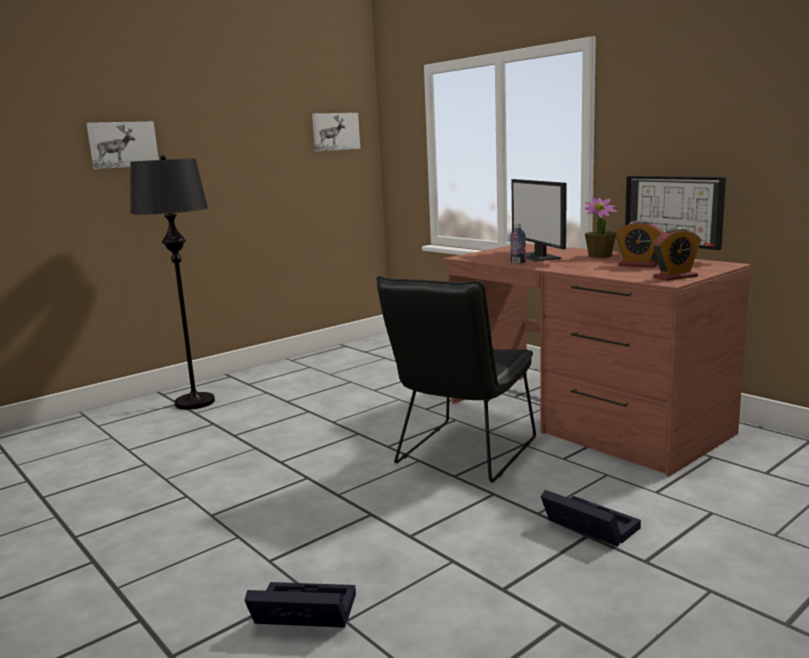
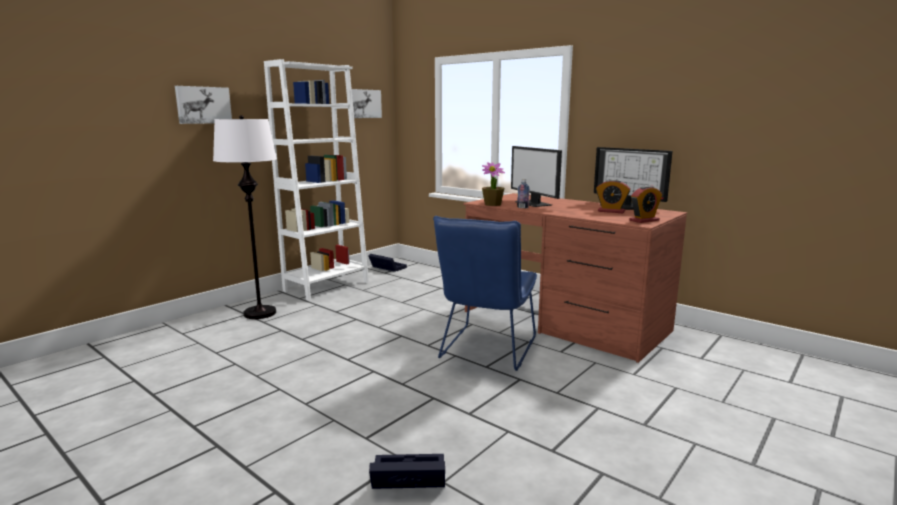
camera: 10 degrees left, 0 degrees up
black floor lamp [130,155,215,410] -> white floor lamp [213,115,277,319]
black chair [376,276,536,483] -> blue chair [433,216,537,371]
black storage box [540,490,641,547] -> black storage box moved to [369,254,407,272]
potted plant [585,198,617,258] -> potted plant moved to [482,162,505,206]
none -> white bookcase [264,59,369,301]

